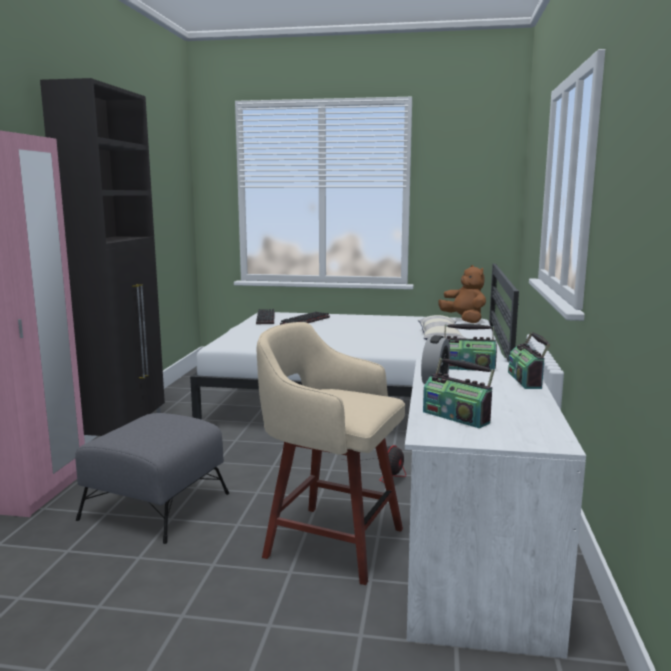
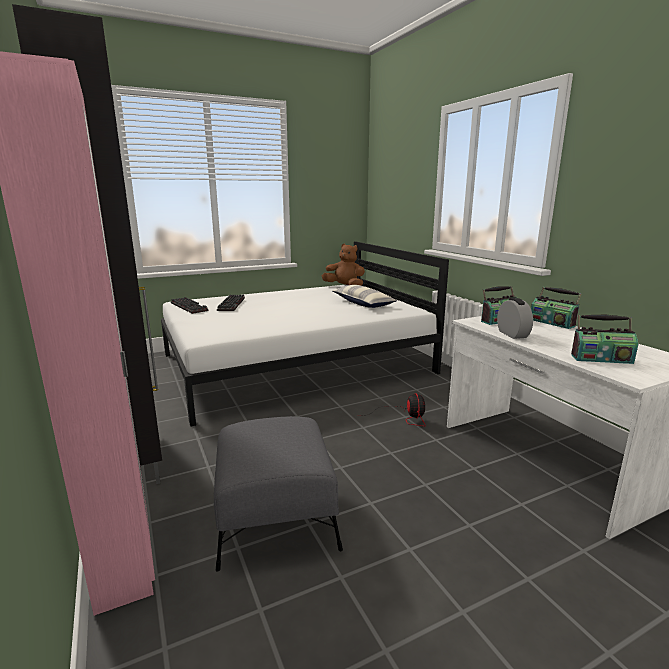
camera: 35 degrees left, 5 degrees up
beige stool [257,322,405,585] -> none

